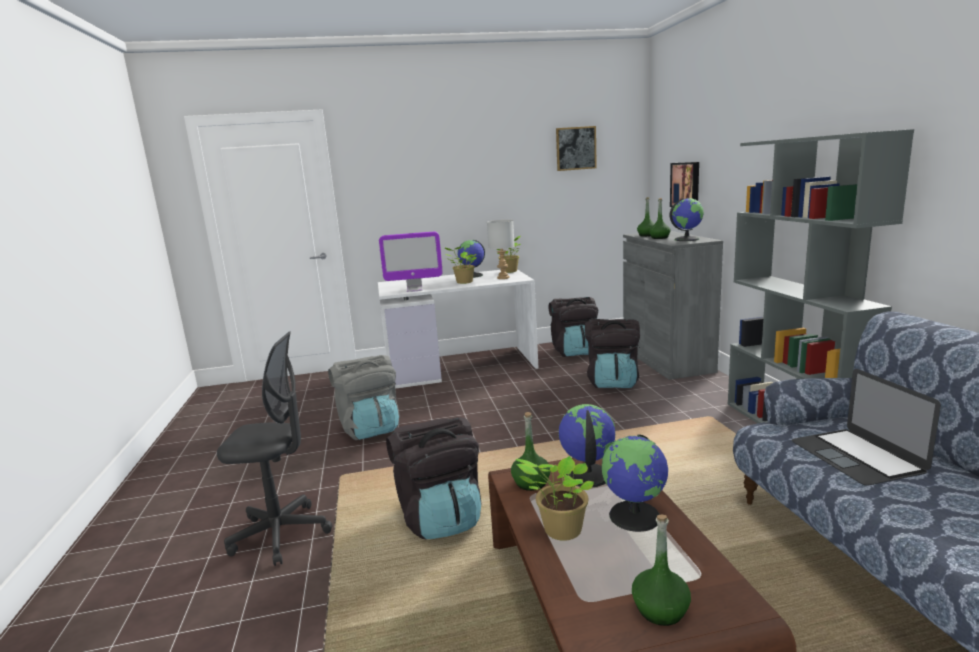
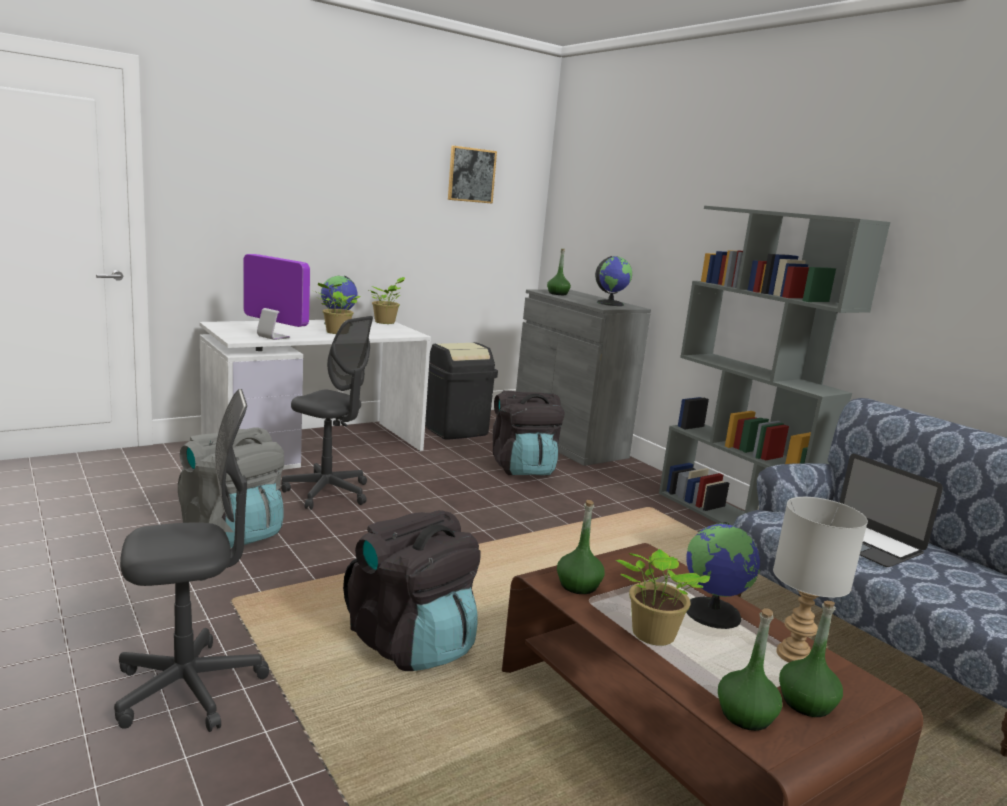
camera: 25 degrees left, 0 degrees up
monitor [379,232,443,292] -> monitor turned 120 degrees counterclockwise [243,254,310,340]
grey table lamp [487,220,515,279] -> grey table lamp moved to [773,497,868,663]
black backpack [549,297,598,357] -> black trash can [425,342,498,440]
globe [558,404,615,487] -> none
green bottle [649,198,671,239] -> green bottle moved to [718,608,782,731]
picture [670,162,699,207] -> none
none -> grey office chair [281,316,373,510]

